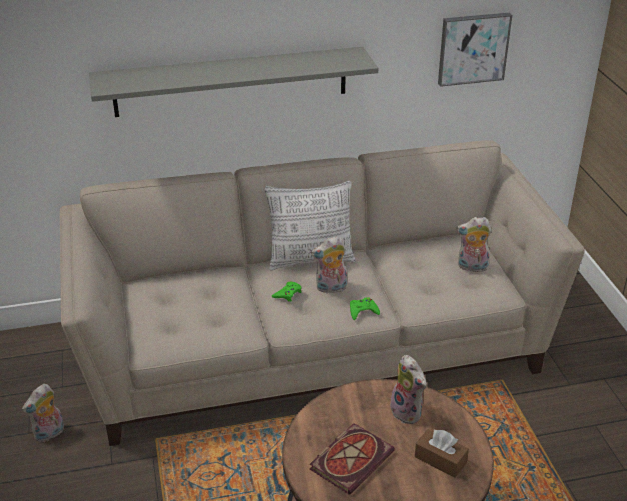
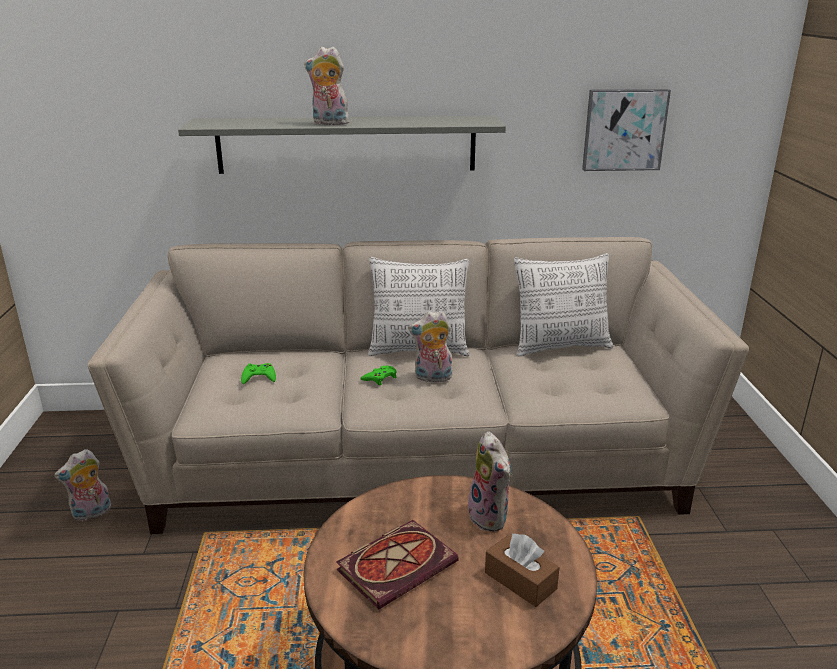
camera: 10 degrees right, 10 degrees down
green game controller [350,297,380,320] -> green game controller moved to [241,363,276,384]
plush toy [456,217,492,272] -> plush toy moved to [304,46,350,125]
none -> pillow [514,253,613,357]

